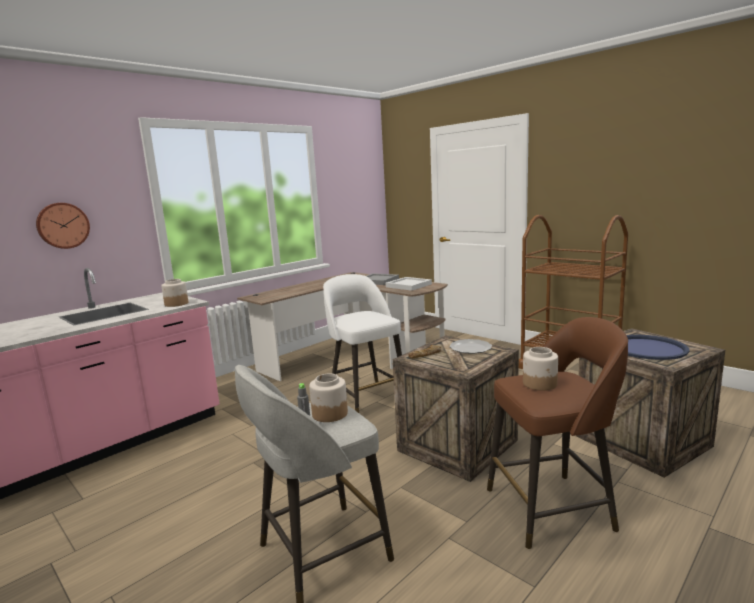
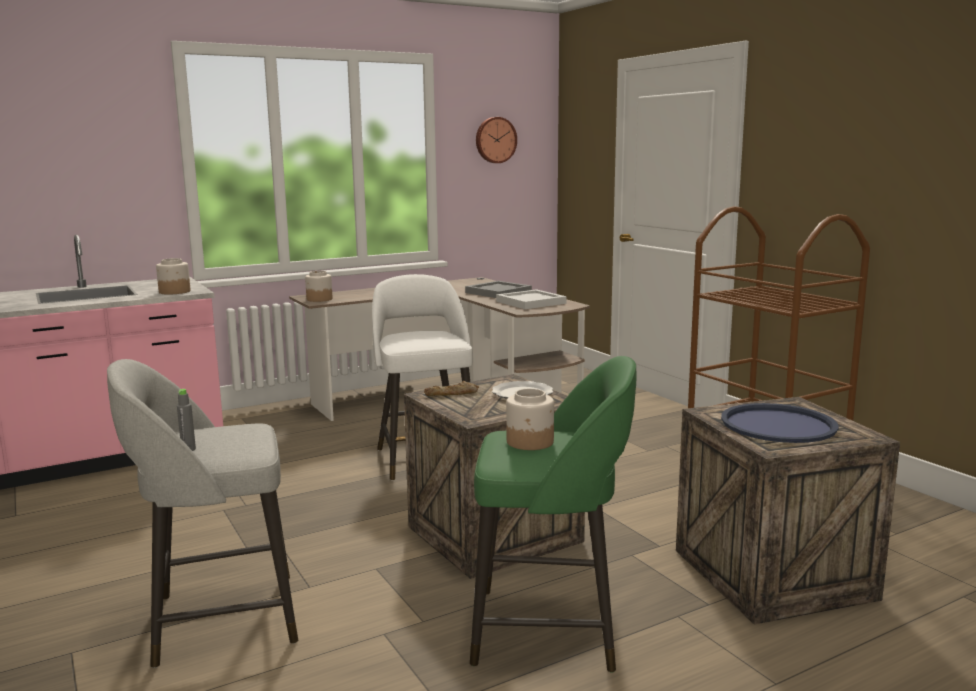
camera: 15 degrees right, 0 degrees up
wall clock [36,203,90,249] -> wall clock moved to [476,117,517,163]
jar [309,373,348,422] -> jar moved to [305,271,332,302]
brown stool [487,317,628,549] -> green stool [470,356,637,673]

